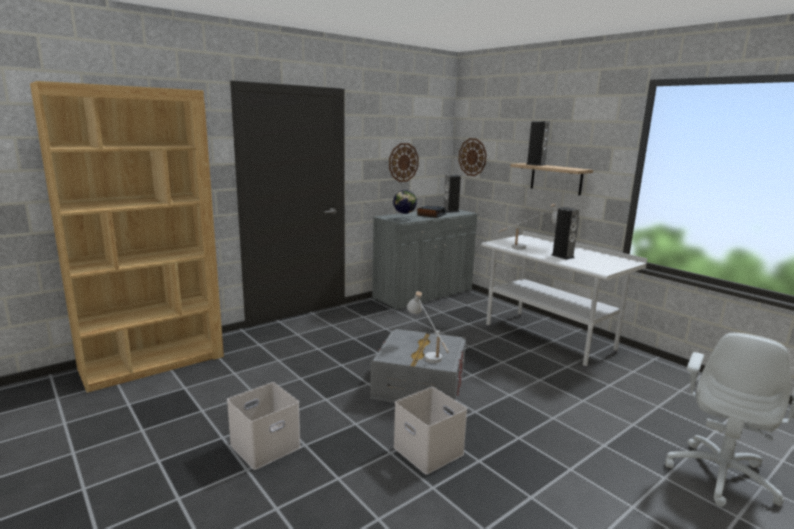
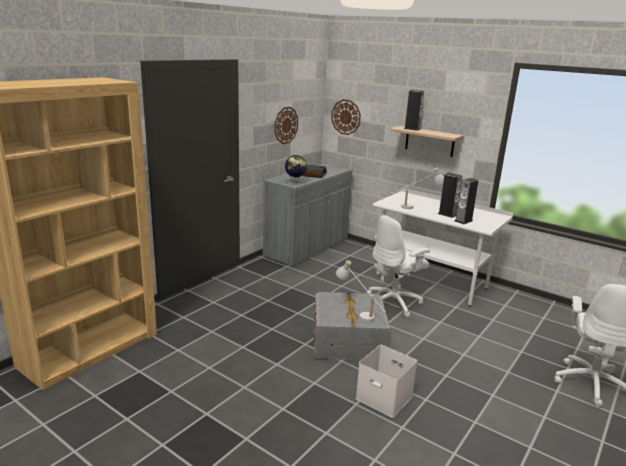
camera: 15 degrees left, 5 degrees up
white storage box [227,382,301,470] -> none
speaker [444,175,461,213] -> speaker moved to [455,178,478,224]
none -> white office chair [367,215,430,318]

